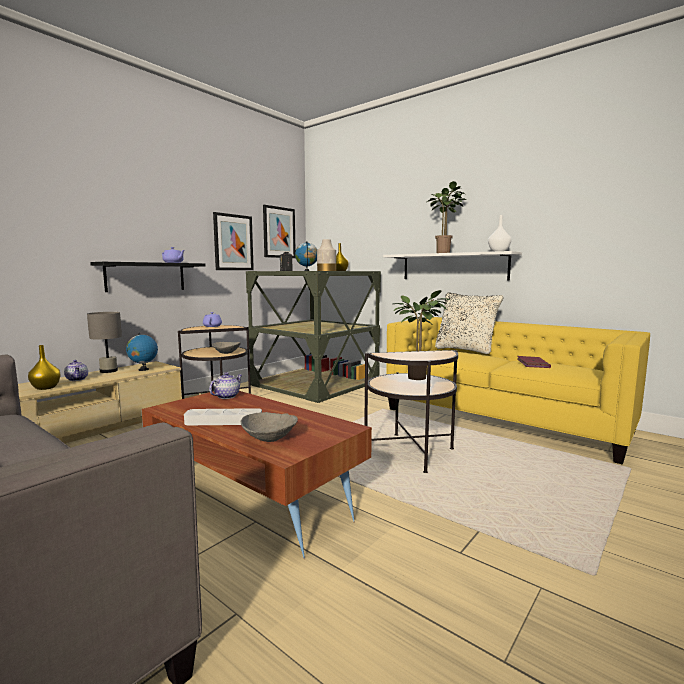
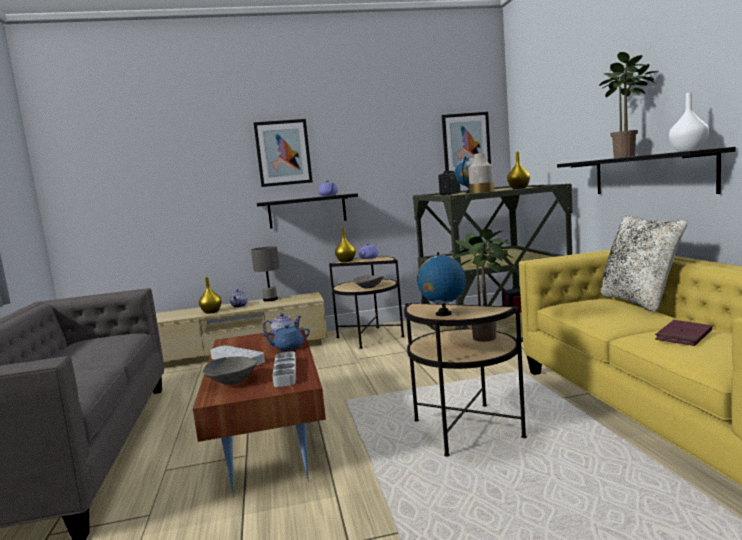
camera: 40 degrees right, 0 degrees up
globe [126,333,158,371] -> globe moved to [417,252,466,316]
picture [213,212,254,270] -> picture moved to [253,119,313,187]
white shelf [383,251,522,281] -> black shelf [557,147,736,194]
none -> blue teapot [262,325,310,351]
none -> grey tray [273,351,296,387]
none -> yellow vase [335,228,356,262]

